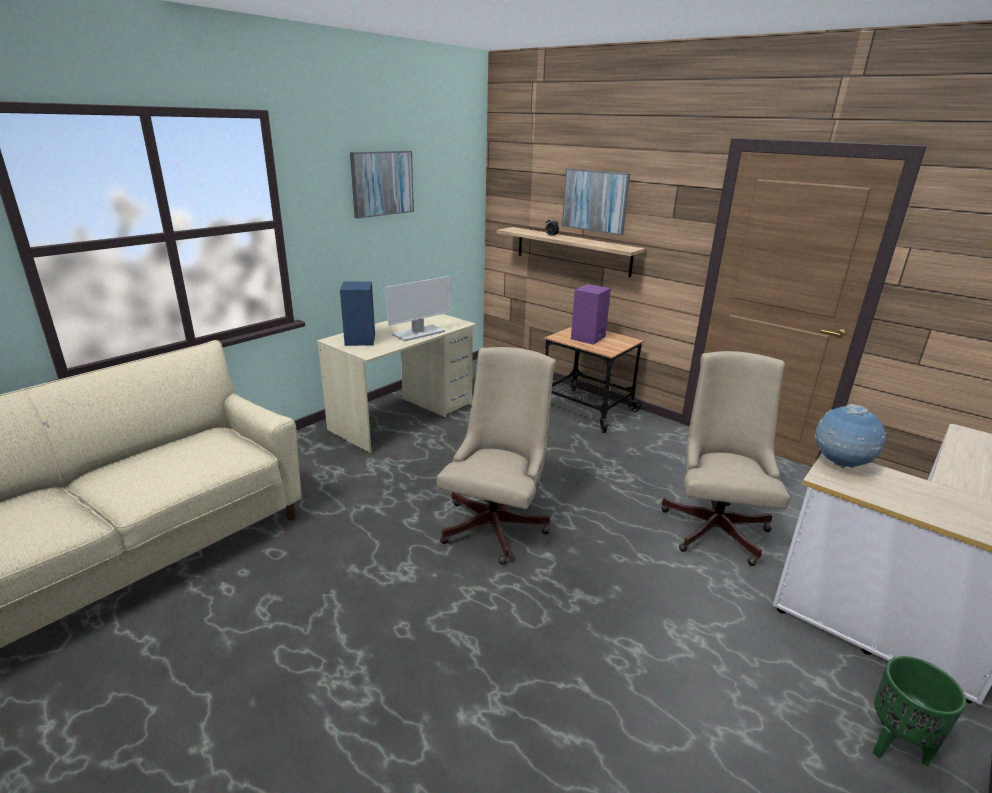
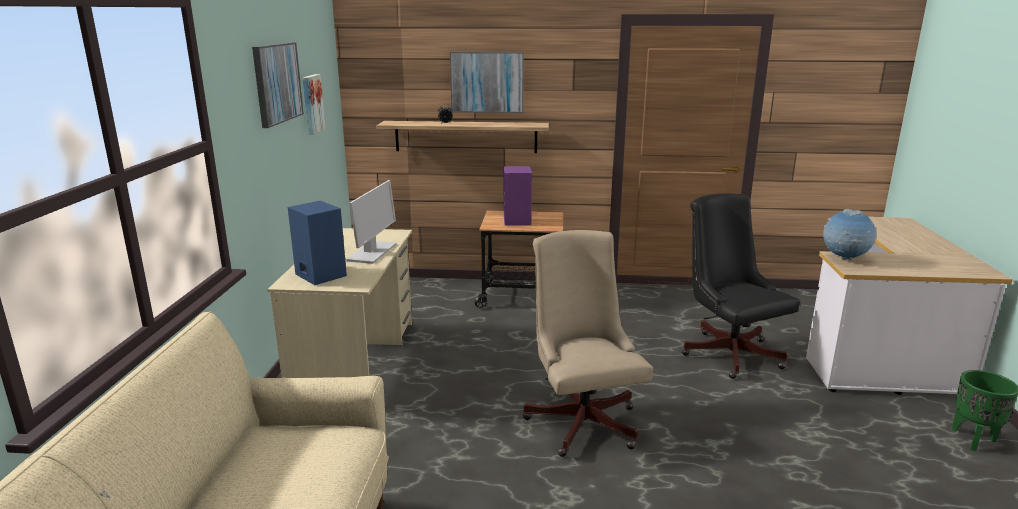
camera: 35 degrees left, 5 degrees down
beige office chair [661,351,790,566] -> black office chair [682,193,800,379]
none -> picture [302,74,326,135]

